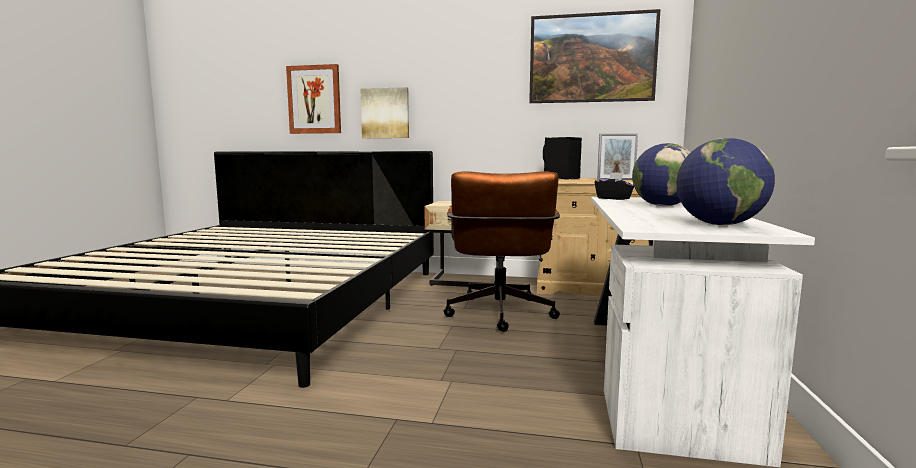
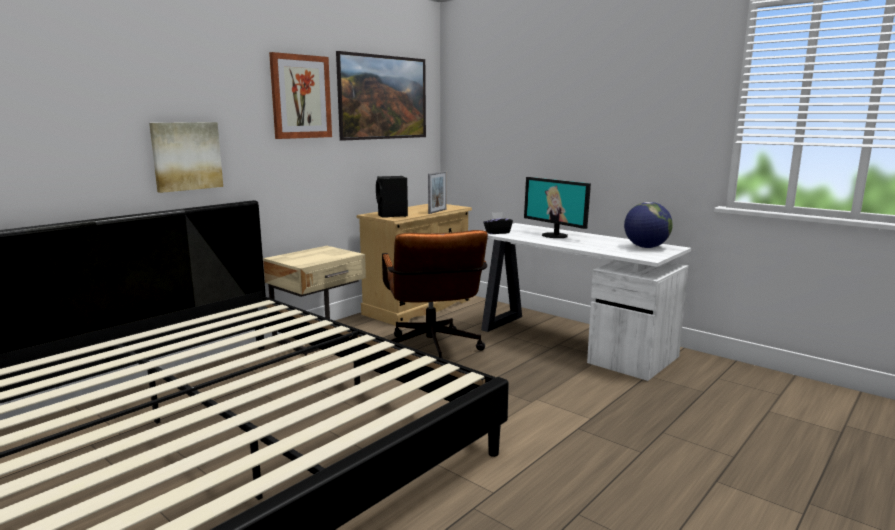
camera: 60 degrees left, 5 degrees up
picture [286,64,341,134] -> picture moved to [269,52,332,139]
brown office chair [443,171,560,332] -> brown office chair turned 45 degrees clockwise [382,230,488,358]
globe [632,143,691,206] -> monitor [524,177,591,238]

